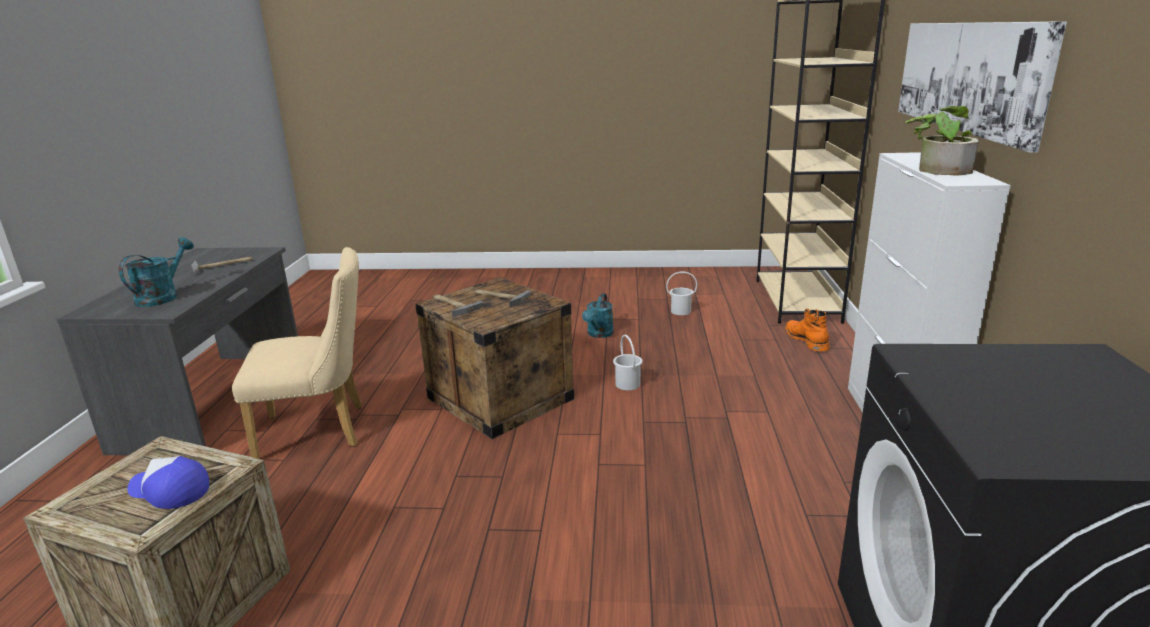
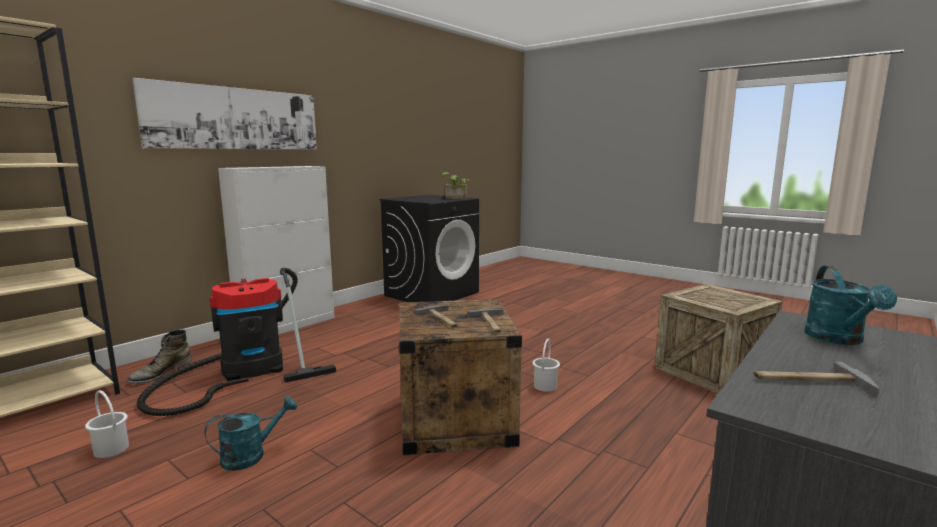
camera: 145 degrees left, 10 degrees down
turquoise watering can [119,237,194,307] -> turquoise watering can turned 45 degrees counterclockwise [804,266,897,345]
cap [127,456,209,509] -> none
beige chair [232,247,362,459] -> none
white bucket [613,335,643,390] -> white bucket moved to [532,338,560,392]
orange boot [785,308,829,351] -> green boot [127,330,192,384]
potted plant [906,106,979,175] -> potted plant moved to [441,172,470,199]
none -> vacuum cleaner [137,268,336,416]

